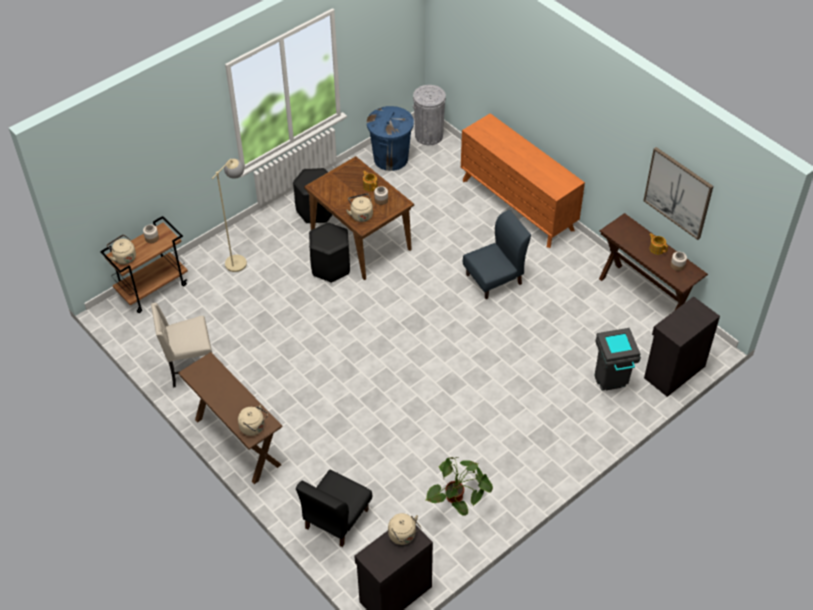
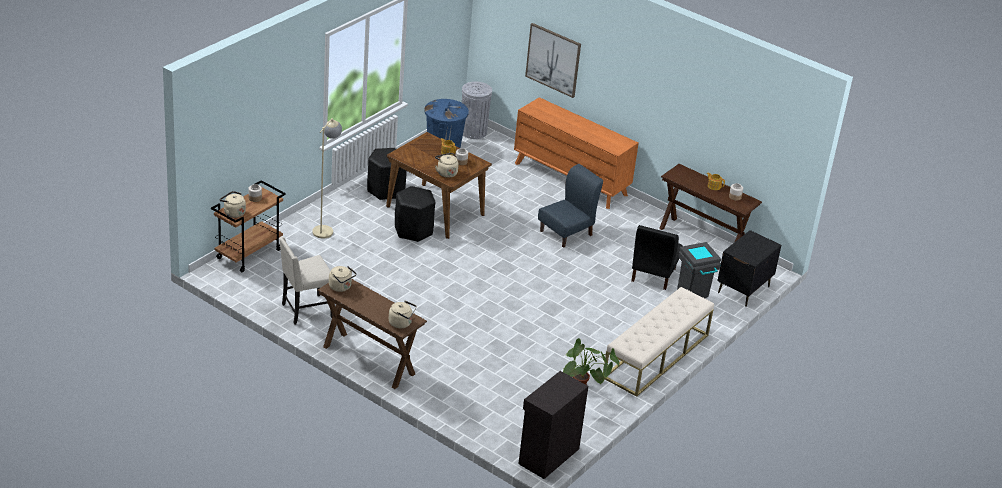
camera: 15 degrees left, 15 degrees down
black chair [296,470,372,547] -> black chair moved to [631,225,683,290]
beige kettle [388,513,421,545] -> beige kettle moved to [329,266,356,292]
picture [643,147,713,240] -> picture moved to [525,23,581,98]
black cabinet [644,296,720,397] -> black nightstand [717,230,781,307]
none -> beige bench [604,287,714,397]

